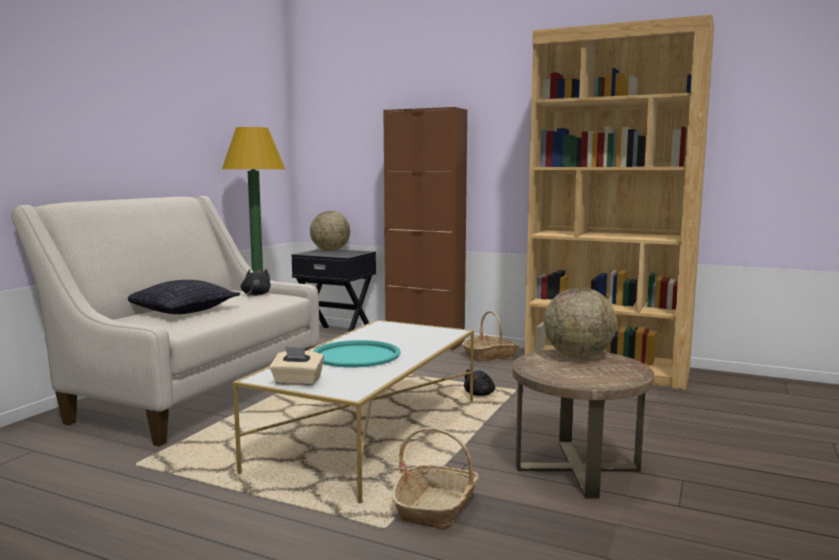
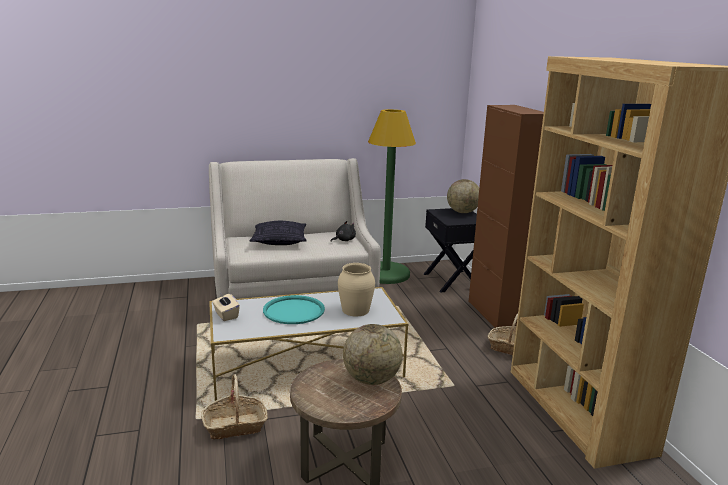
camera: 50 degrees right, 10 degrees up
black plush toy [464,369,495,396] -> none
none -> beige vase [338,263,375,316]

